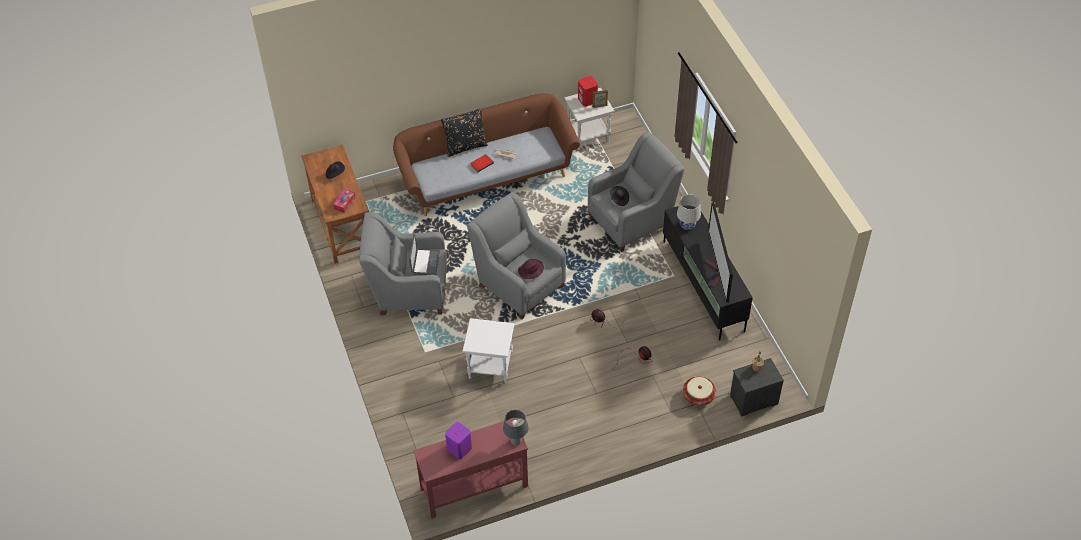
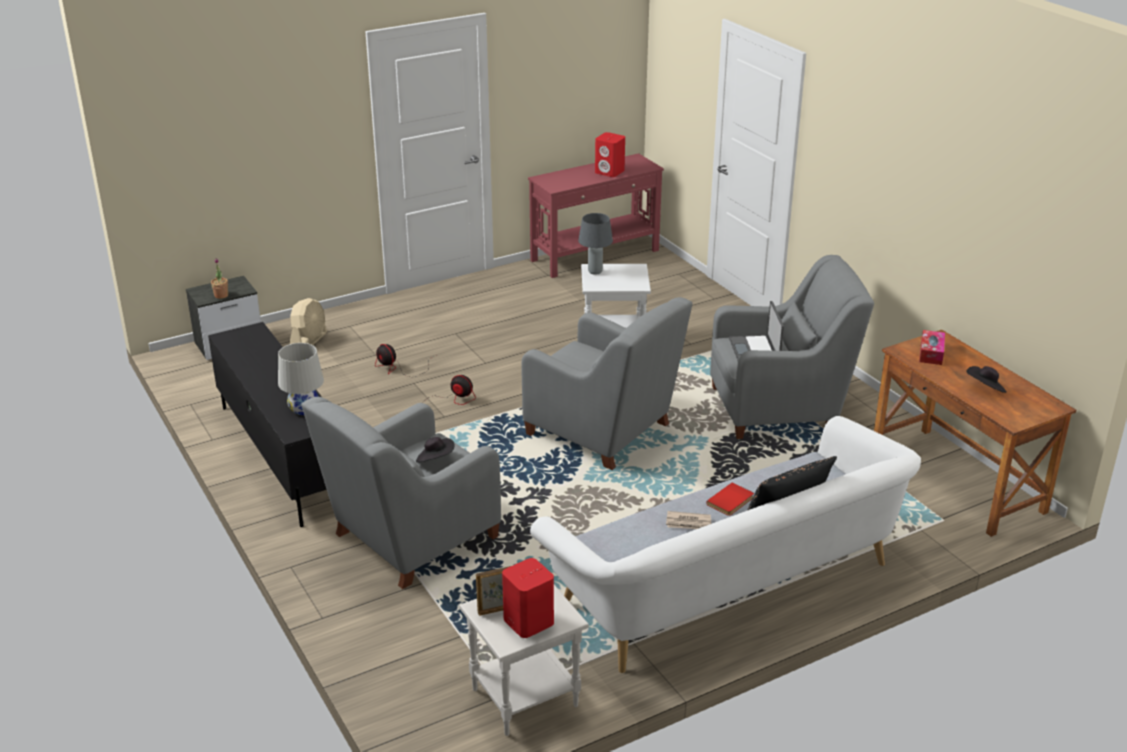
camera: 170 degrees right, 20 degrees down
brown sofa [393,93,580,216] -> white sofa [530,416,921,673]
purple speaker [445,422,472,459] -> red speaker [595,132,625,177]
grey table lamp [503,410,529,446] -> grey table lamp moved to [578,213,613,275]
purple hat [518,259,544,279] -> none
basket [683,376,716,406] -> beige fan [290,298,327,345]
television [705,202,733,303] -> none

